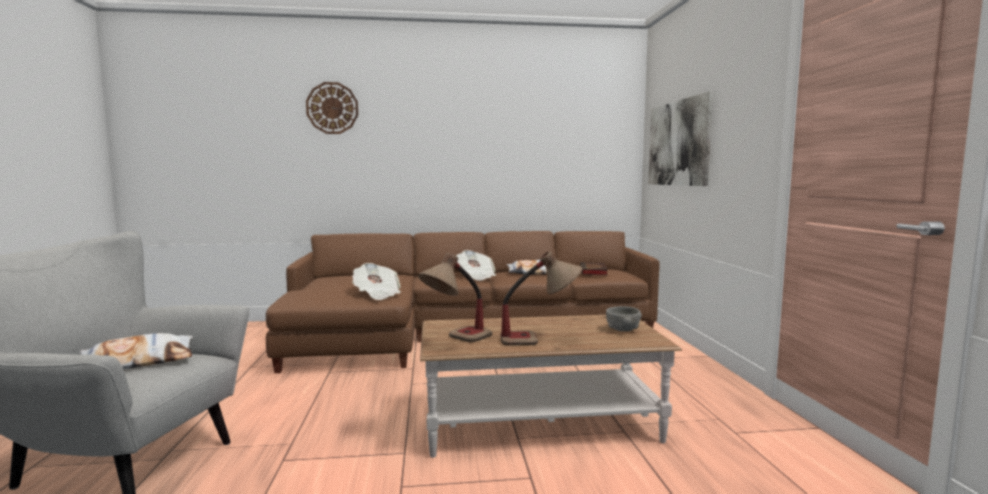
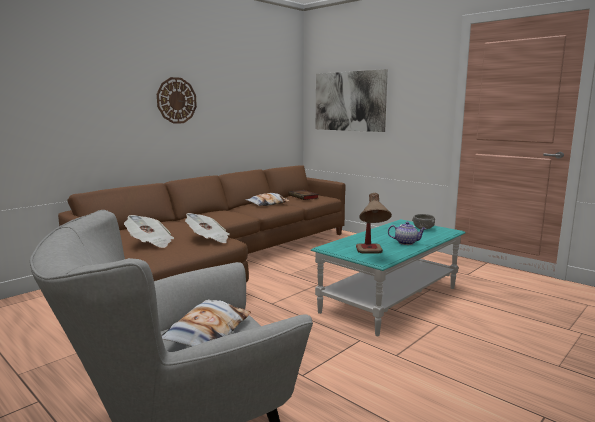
camera: 40 degrees left, 5 degrees up
wall clock [306,82,358,134] -> wall clock moved to [157,77,197,124]
brown coffee table [420,315,682,458] -> turquoise coffee table [311,219,466,336]
newspaper [456,250,496,281] -> newspaper moved to [124,215,174,248]
table lamp [501,251,582,346] -> teapot [388,222,427,245]

